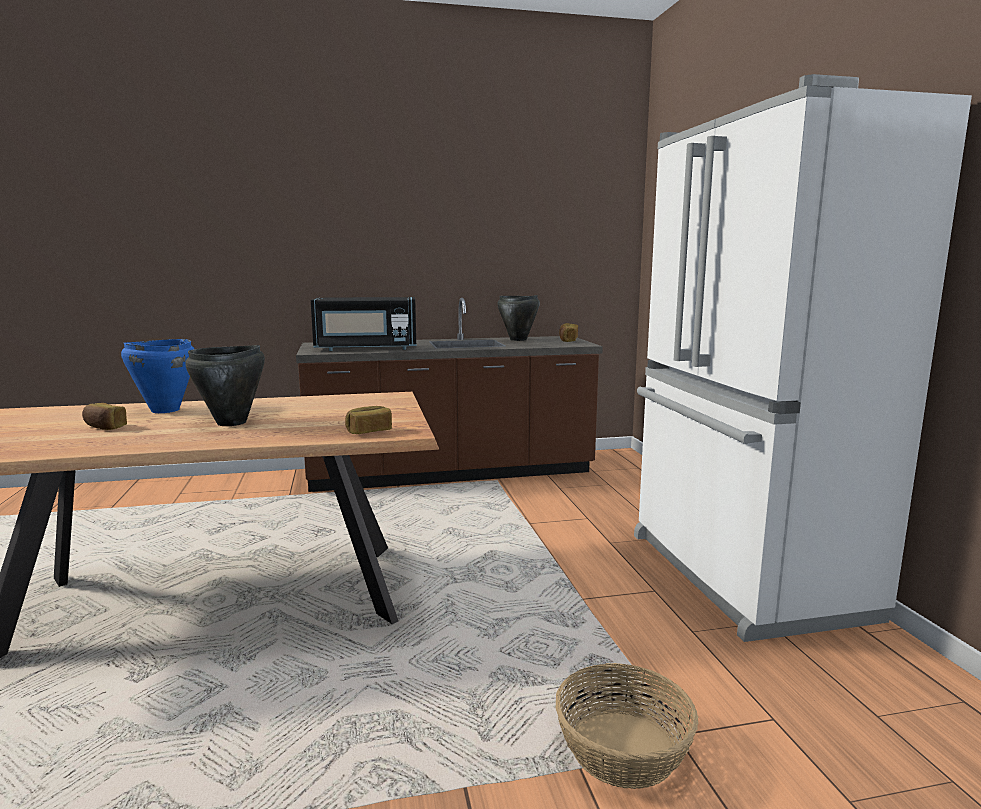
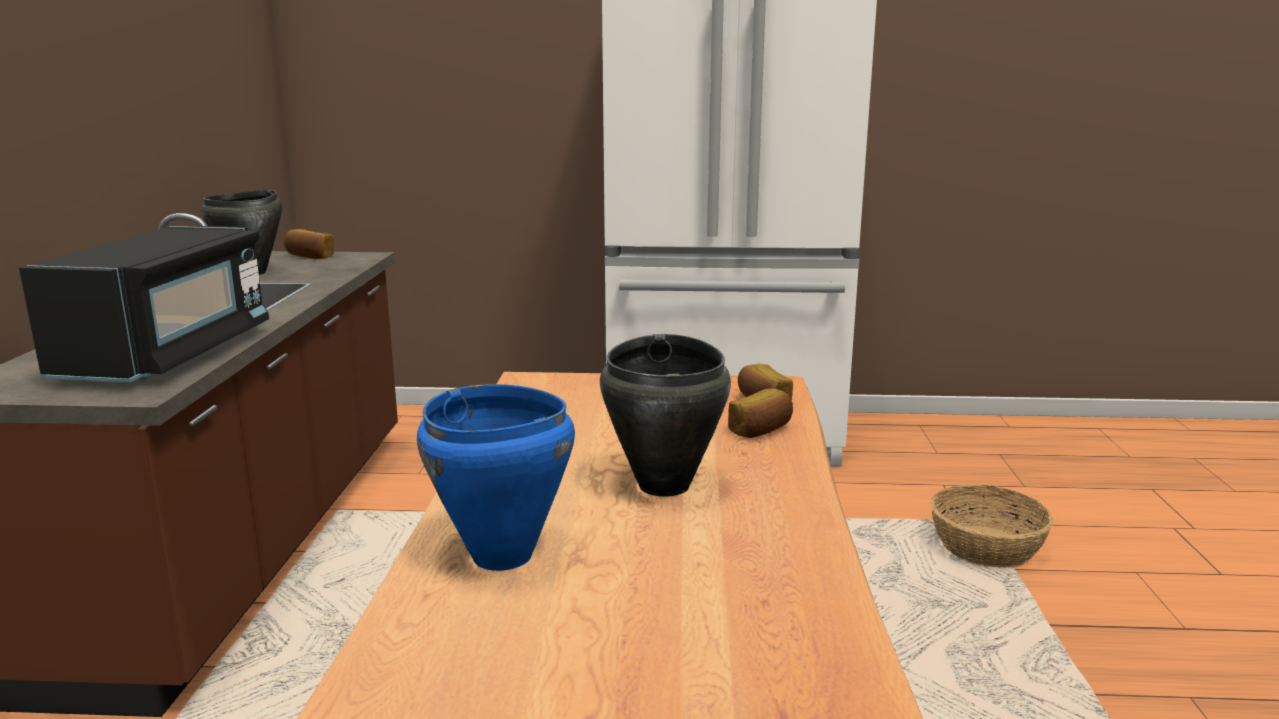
camera: 75 degrees left, 5 degrees up
bread [82,403,127,430] -> bread moved to [728,389,793,438]

